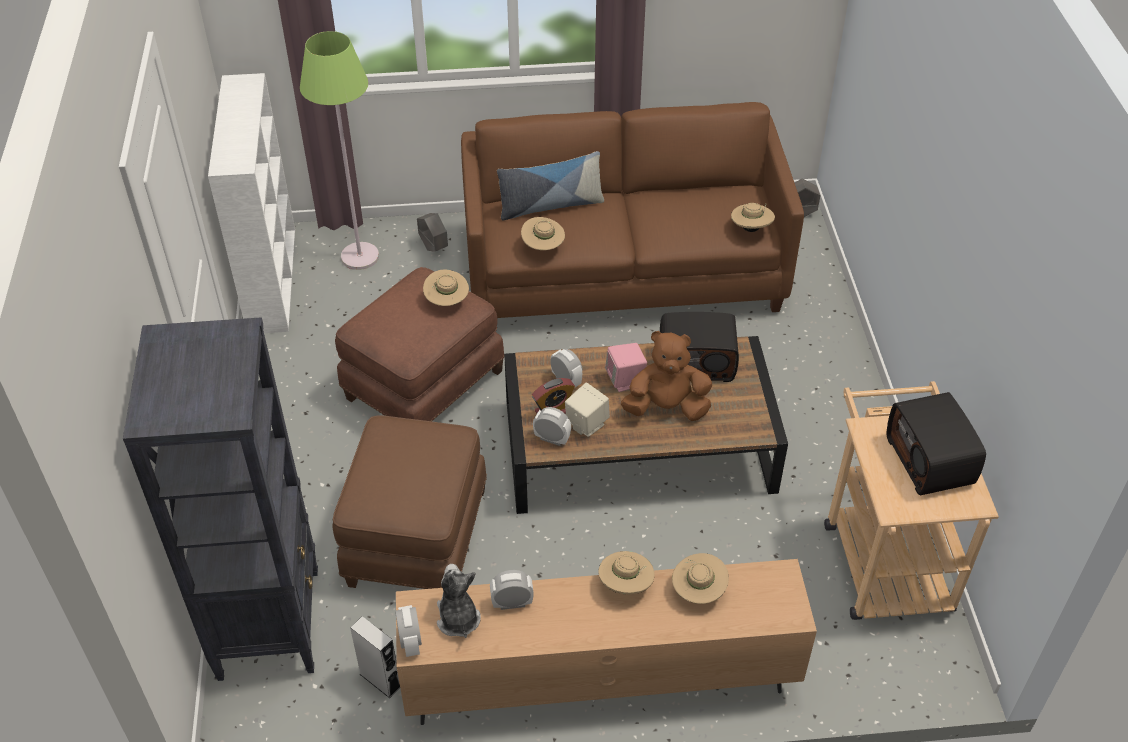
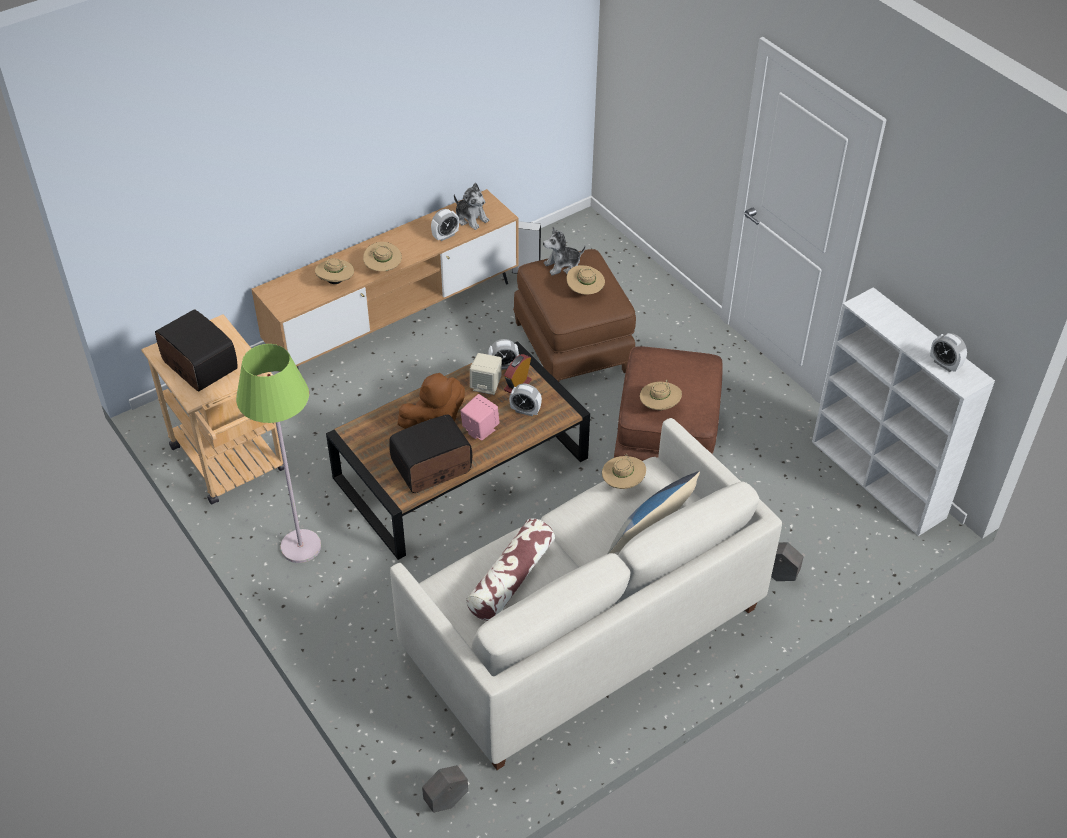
camera: 150 degrees right, 0 degrees up
black bookcase [123,317,318,681] -> none
green floor lamp [300,31,379,270] -> green floor lamp moved to [236,344,321,563]
alarm clock [395,605,422,657] -> alarm clock moved to [930,333,967,372]
brown sofa [461,102,804,318] -> white sofa [390,418,782,770]
beige hat [731,203,775,232] -> beige hat moved to [566,265,605,295]
none -> pillow [466,518,555,621]
none -> plush toy [543,226,586,275]

